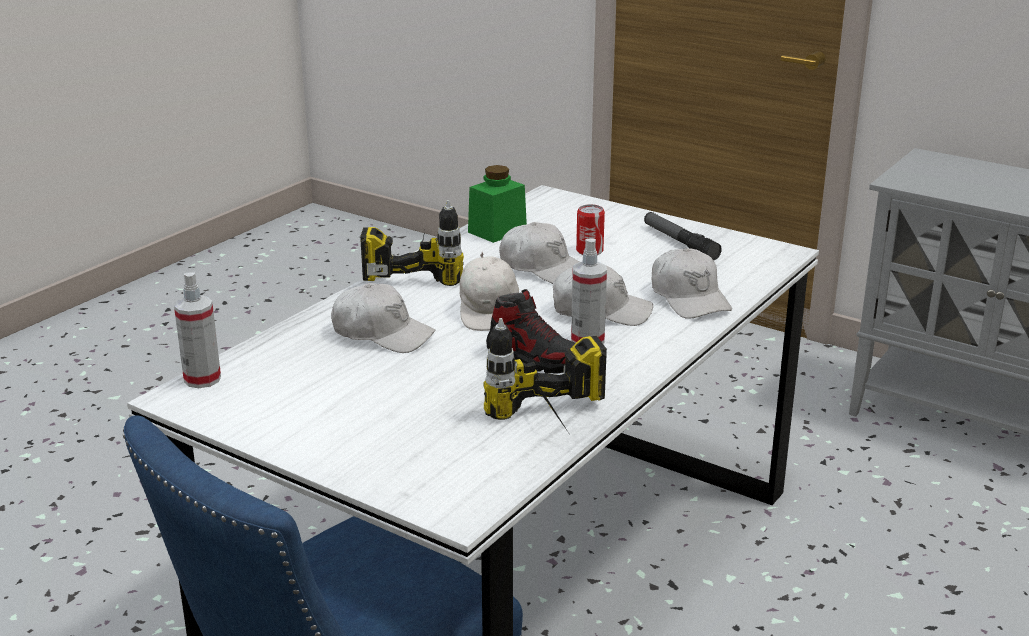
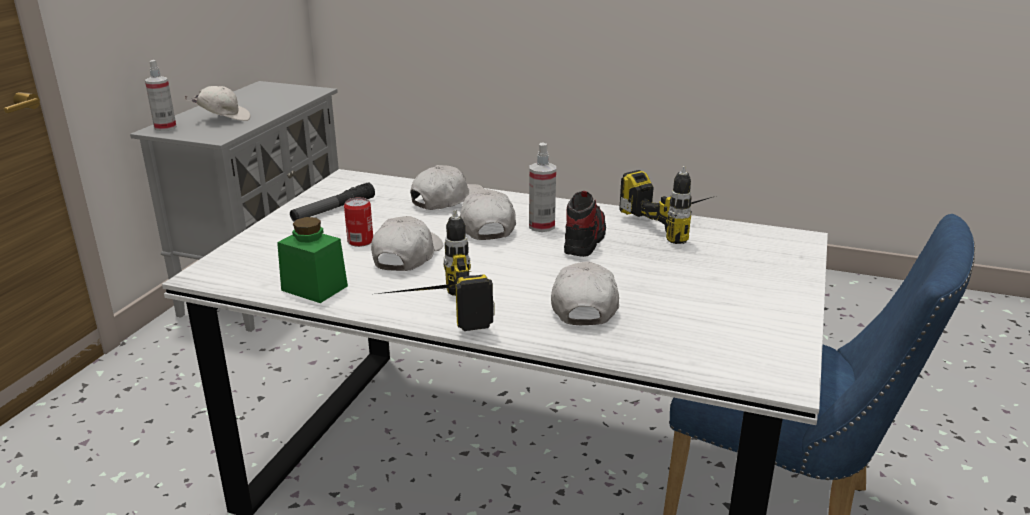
camera: 105 degrees left, 0 degrees up
spray bottle [174,272,221,388] -> spray bottle moved to [145,60,177,131]
white cap [460,252,519,331] -> white cap moved to [184,86,251,121]

